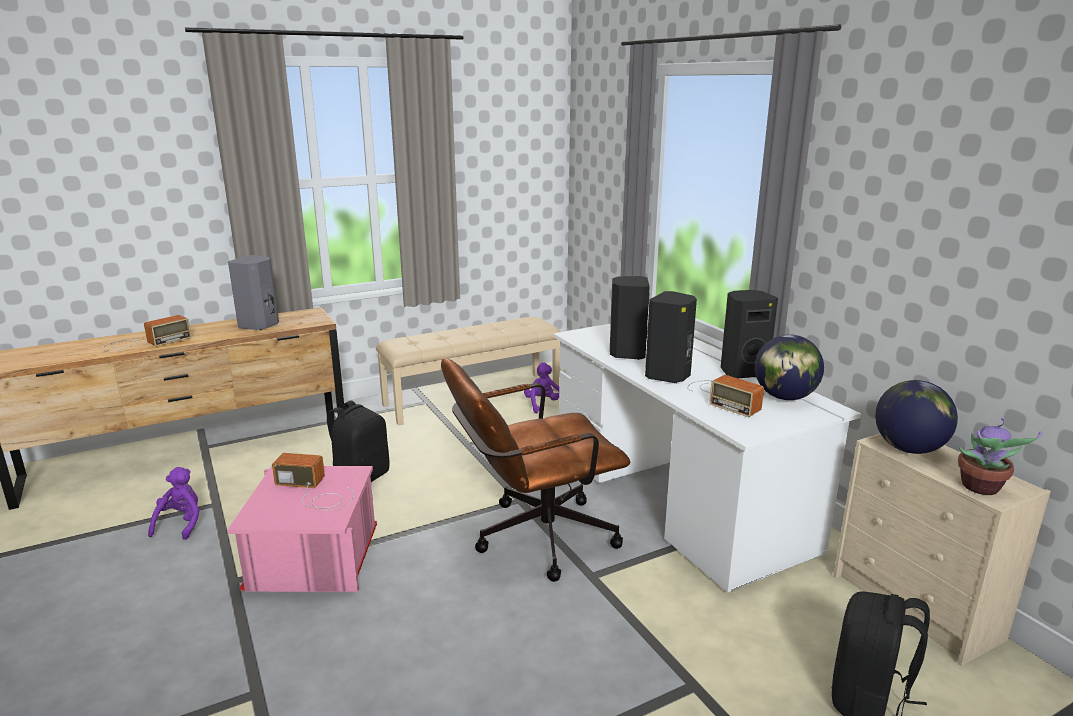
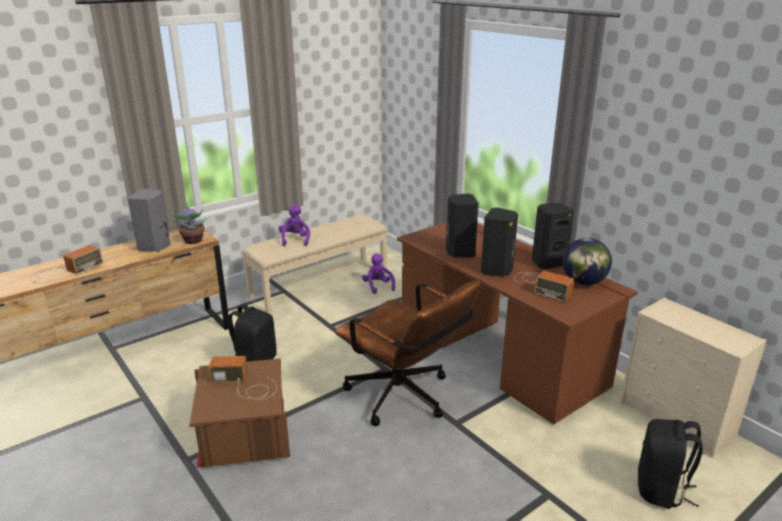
camera: 10 degrees left, 5 degrees up
purple plush toy [148,467,199,540] -> purple plush toy moved to [279,204,310,246]
pink storage box [227,466,377,592] -> brown storage box [190,358,290,468]
brown office chair [441,358,630,582] -> brown office chair turned 105 degrees counterclockwise [335,279,483,426]
white desk [553,323,861,592] -> brown desk [397,222,638,424]
globe [875,380,958,454] -> none
potted plant [958,418,1042,495] -> potted plant moved to [170,204,207,244]

